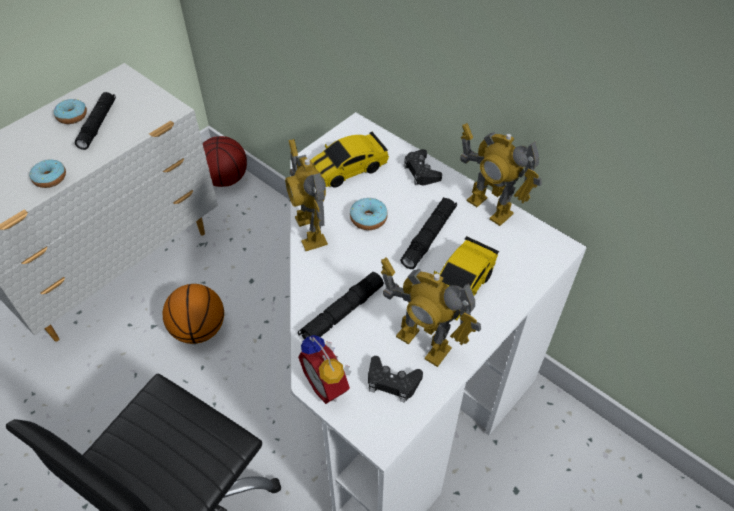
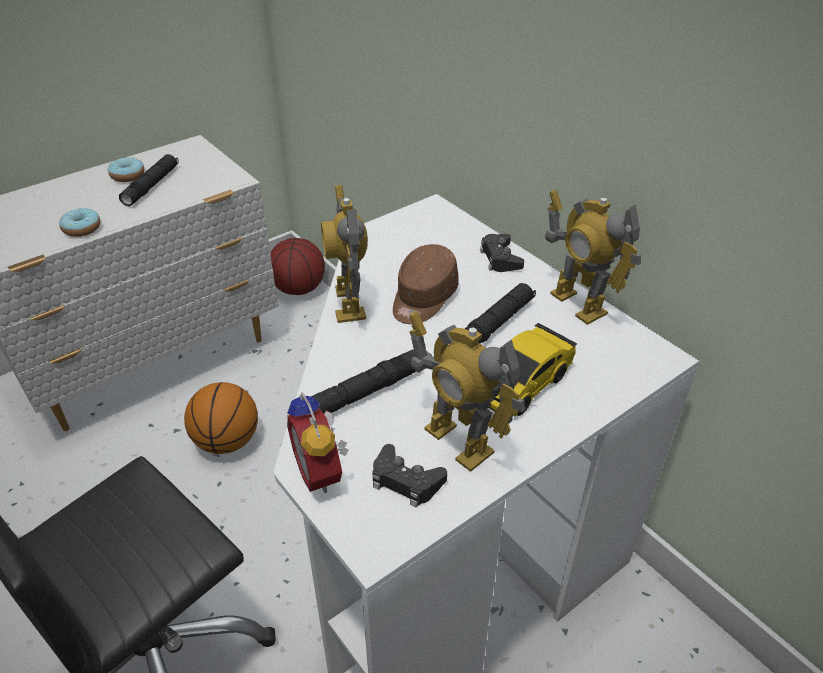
camera: 10 degrees right, 10 degrees down
toy car [311,132,389,188] -> none
donut [350,198,388,230] -> brown cap [393,244,459,324]

